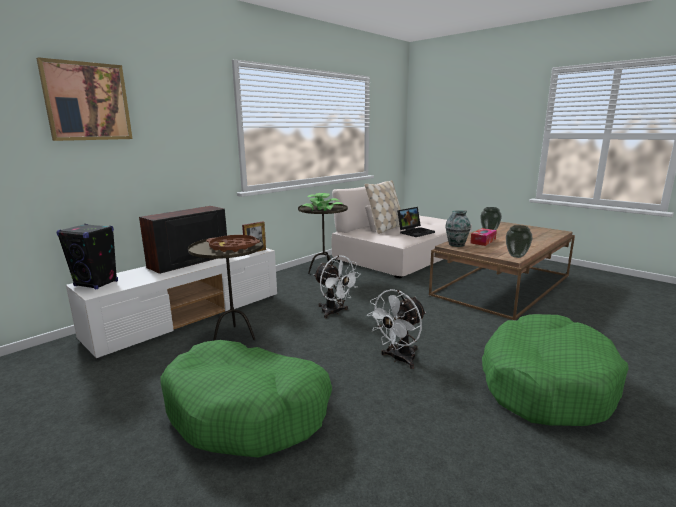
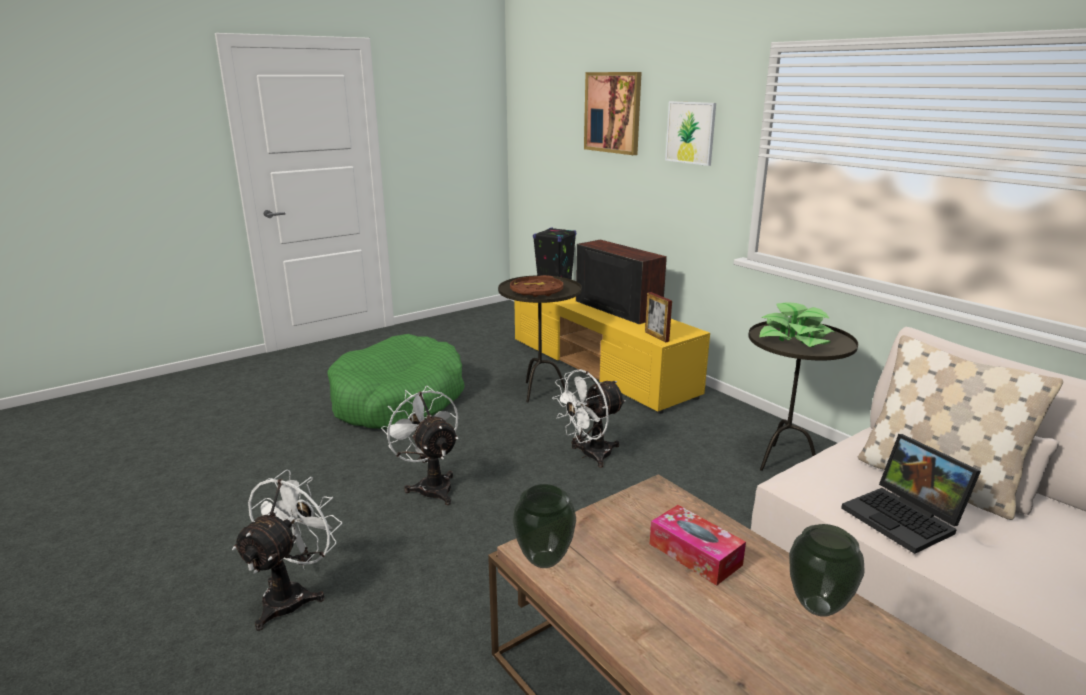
camera: 100 degrees right, 5 degrees up
white tv stand [66,248,277,360] -> yellow tv stand [514,297,710,414]
vase [445,211,471,247] -> none
green dog bed [482,314,629,426] -> white fan [232,469,342,631]
none -> picture [665,101,716,166]

